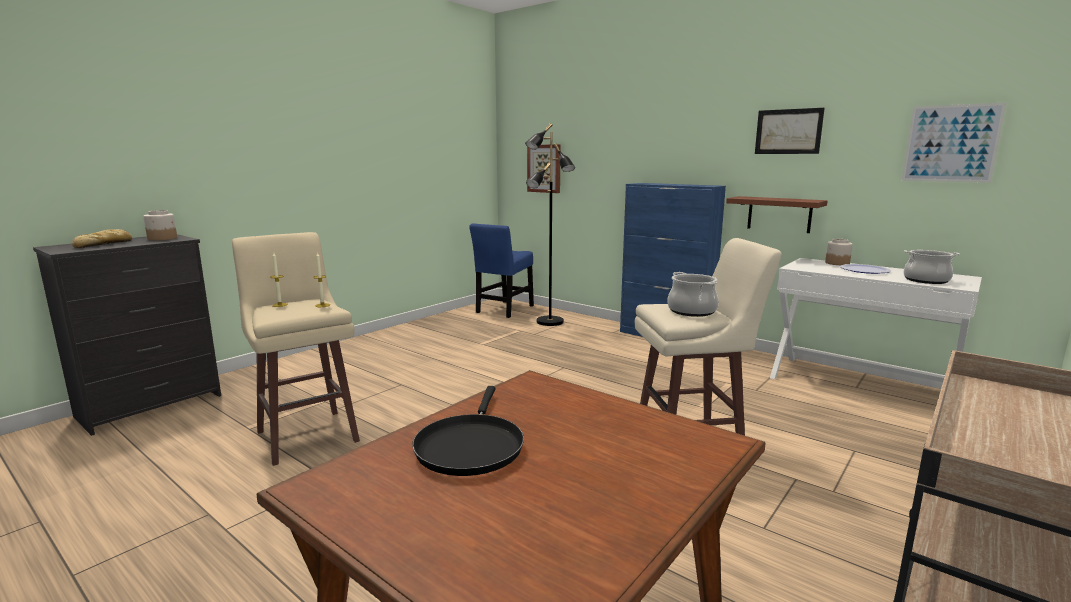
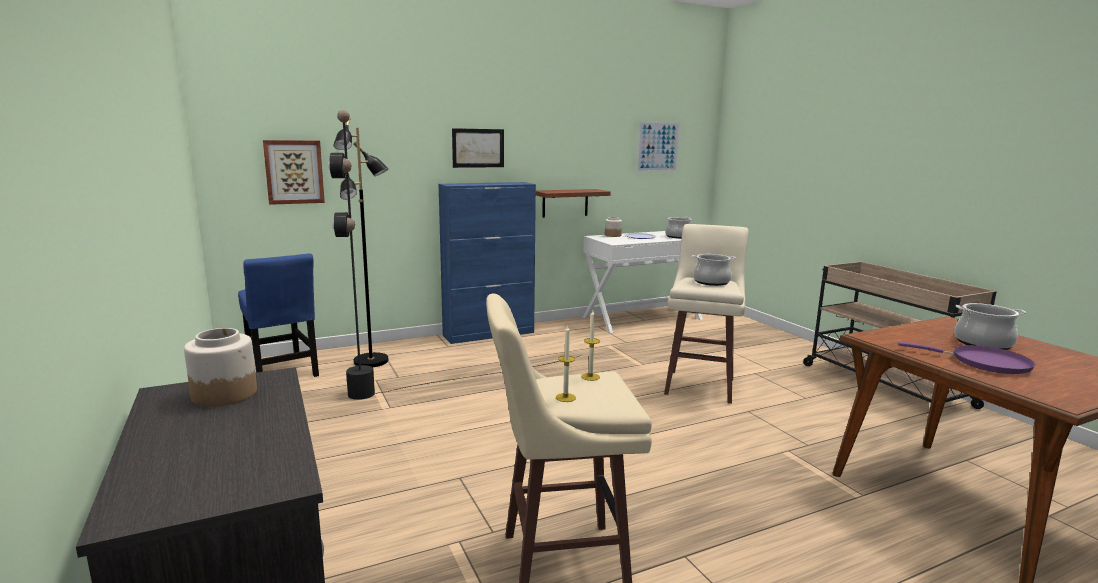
camera: 65 degrees left, 0 degrees up
bread [72,229,132,248] -> none
black frying pan [412,386,524,476] -> purple frying pan [898,341,1035,374]
picture [755,108,825,154] -> picture moved to [452,128,504,168]
none -> black floor lamp [328,110,582,400]
none -> cooking pot [954,303,1026,350]

